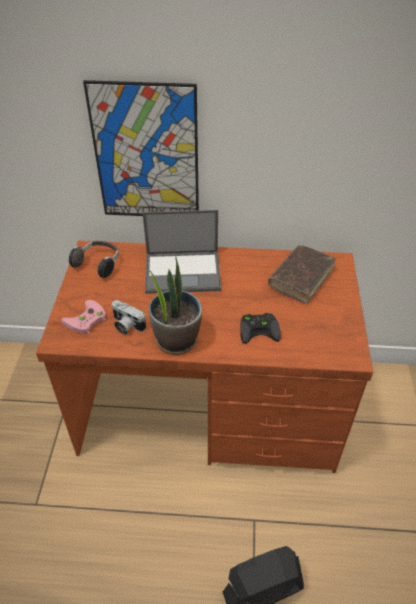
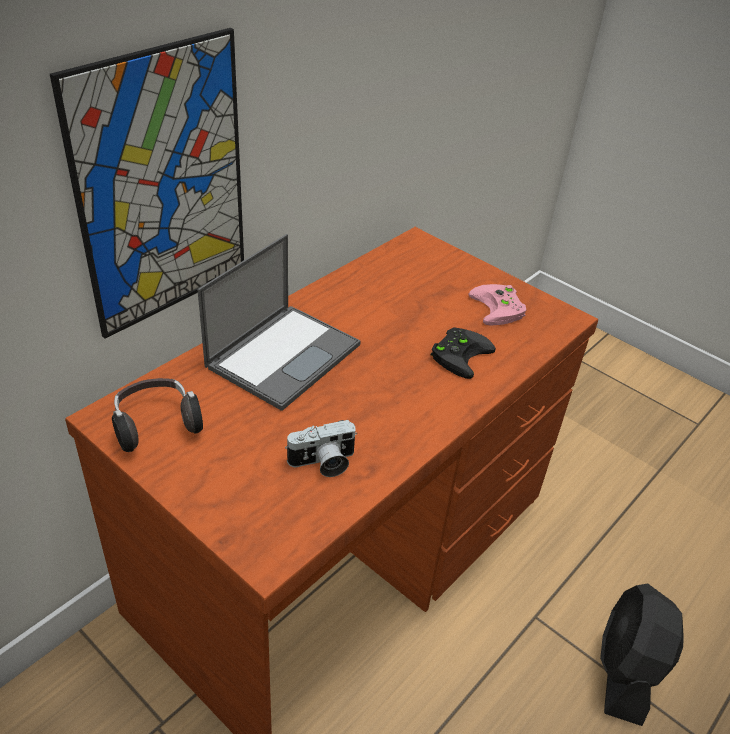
camera: 55 degrees left, 5 degrees down
pink game controller [61,300,106,334] -> pink game controller moved to [468,284,526,325]
potted plant [146,256,202,355] -> none
brown book [268,245,336,304] -> none

